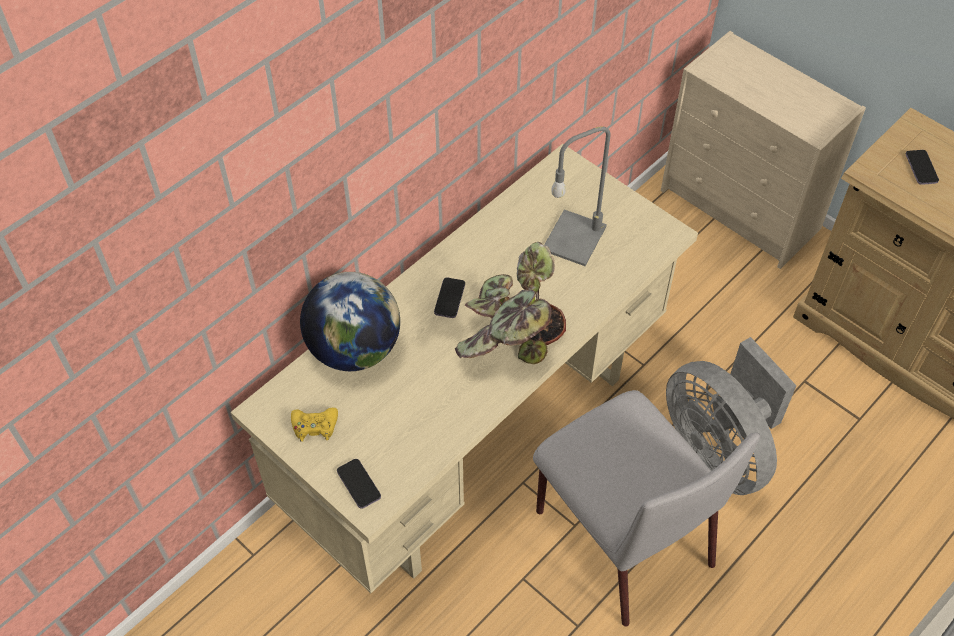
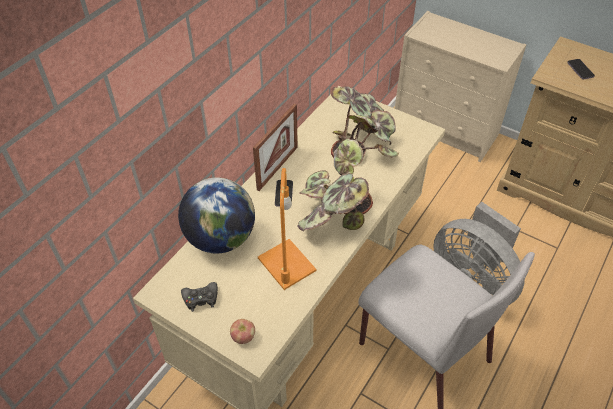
camera: 10 degrees left, 5 degrees down
yellow game controller [291,408,338,442] -> black game controller [181,282,218,312]
phone [337,459,381,509] -> apple [230,319,255,344]
grey table lamp [544,126,611,266] -> potted plant [331,86,399,158]
none -> picture frame [253,104,298,191]
none -> orange table lamp [258,168,316,290]

